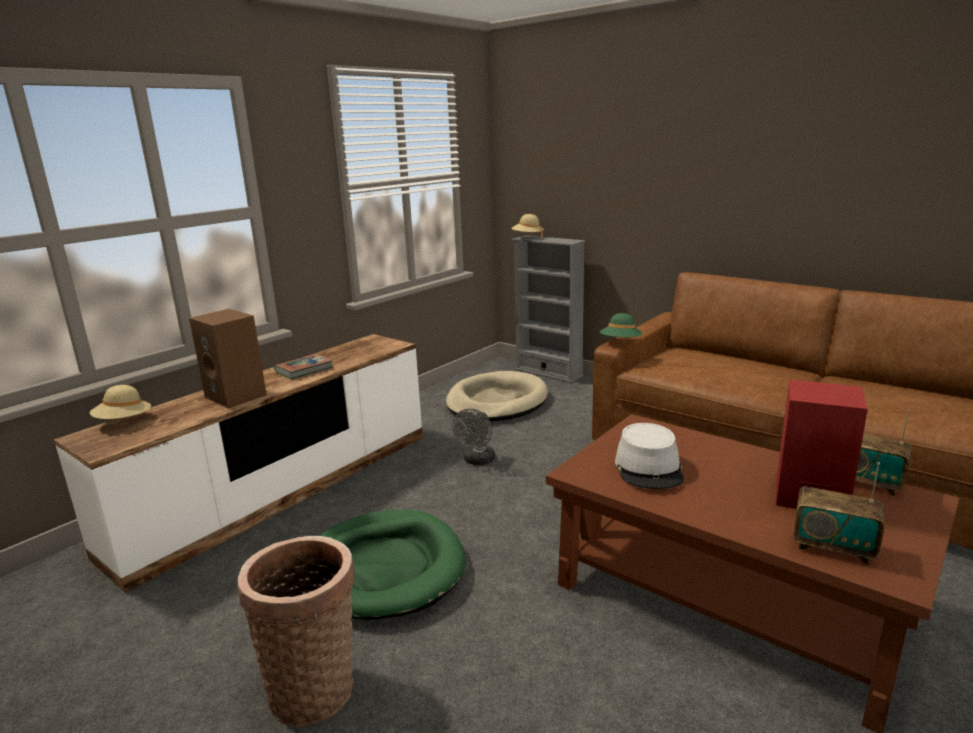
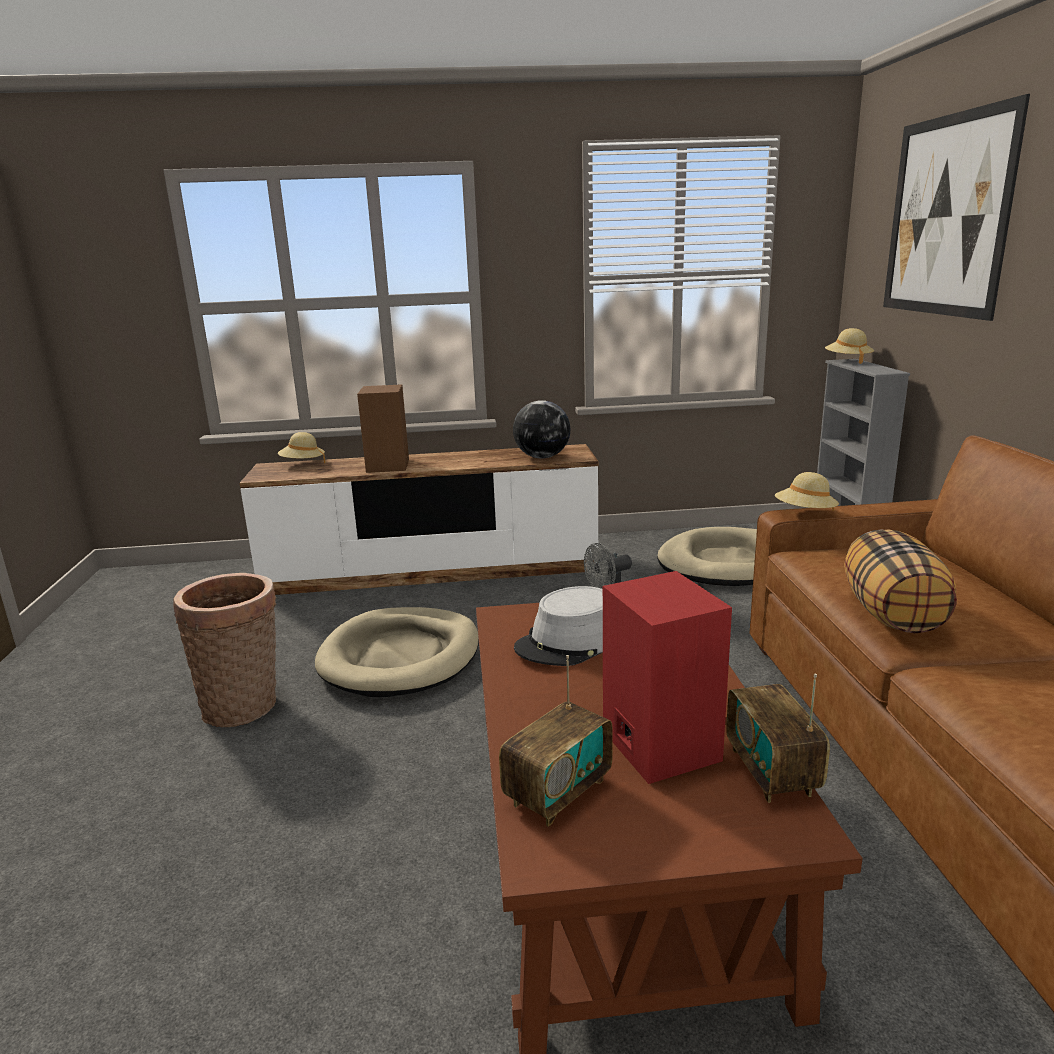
camera: 45 degrees right, 0 degrees up
book [274,354,333,379] -> none
green dog bed [320,509,466,620] -> beige dog bed [315,607,479,697]
green hat [600,313,643,337] -> beige hat [775,472,839,511]
radio [794,462,885,565] -> radio turned 120 degrees counterclockwise [499,655,613,827]
none -> globe [513,400,570,459]
none -> pillow [844,529,957,633]
none -> picture [883,94,1030,321]

